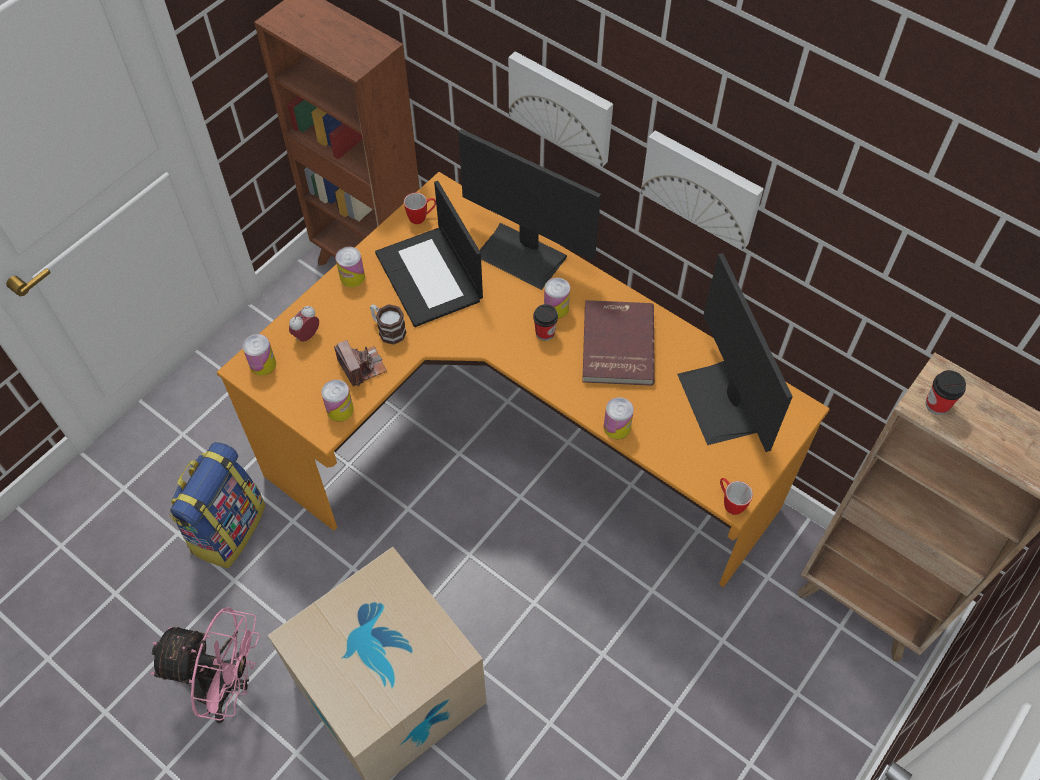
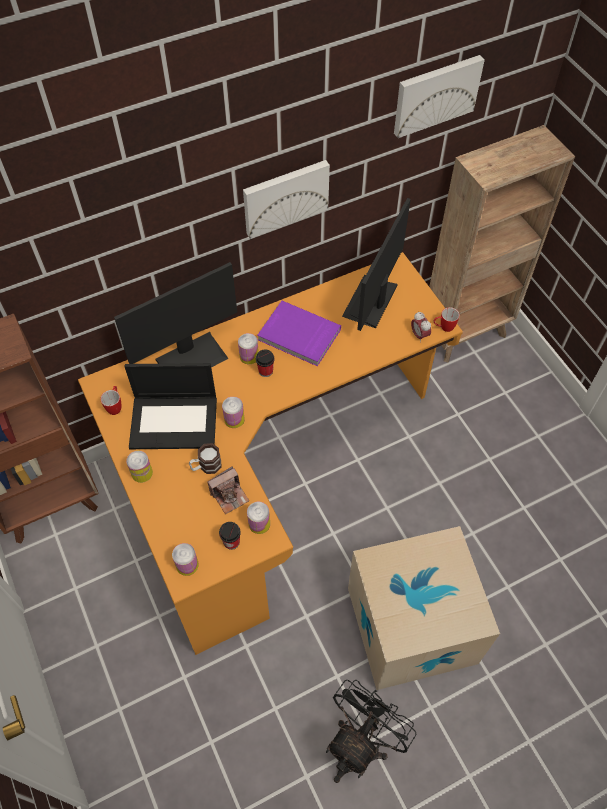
camera: 65 degrees left, 0 degrees up
pink fan [150,607,260,723] -> black fan [326,680,416,783]
backpack [169,442,266,568] -> none
alarm clock [289,306,319,342] -> alarm clock moved to [411,312,431,343]
camera [334,340,387,386] -> camera turned 150 degrees clockwise [207,466,249,514]
picture [508,51,613,168] -> picture moved to [394,55,485,138]
red book [582,300,655,386] -> purple book [257,301,341,366]
can [604,397,634,439] -> can moved to [222,397,245,428]
monitor [677,253,793,452] -> monitor turned 105 degrees clockwise [342,198,411,331]
cup [925,370,966,415] -> cup moved to [219,522,241,550]

